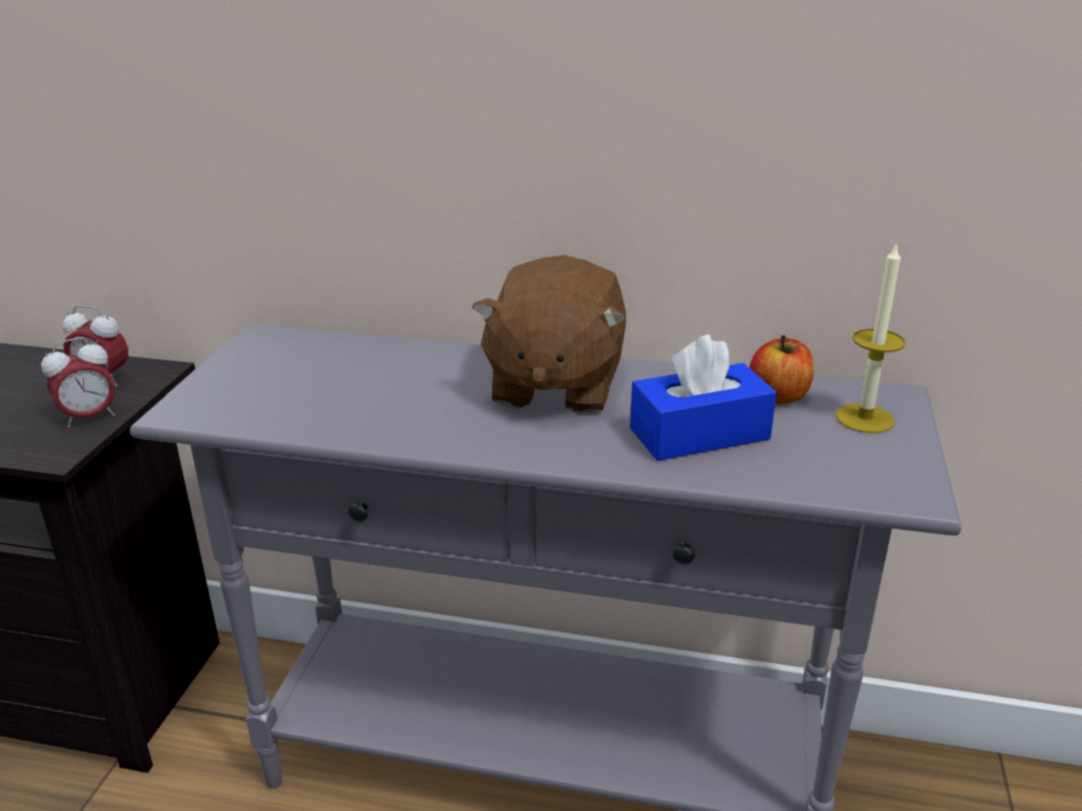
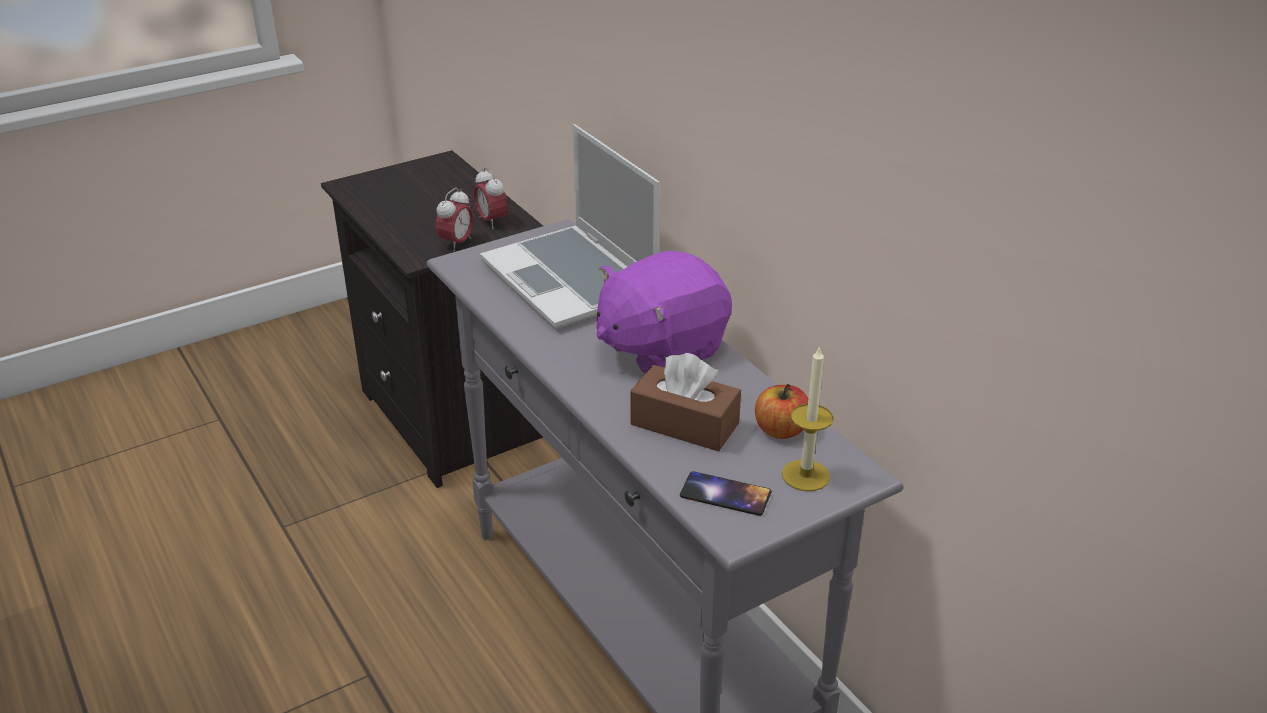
camera: 45 degrees right, 5 degrees up
alarm clock [41,337,115,428] -> alarm clock turned 75 degrees counterclockwise [436,188,474,251]
brown plush toy [472,255,626,414] -> purple plush toy [596,251,732,374]
blue tissue box [630,334,777,461] -> brown tissue box [631,353,741,451]
none -> laptop [480,124,660,329]
none -> phone [680,471,772,516]

